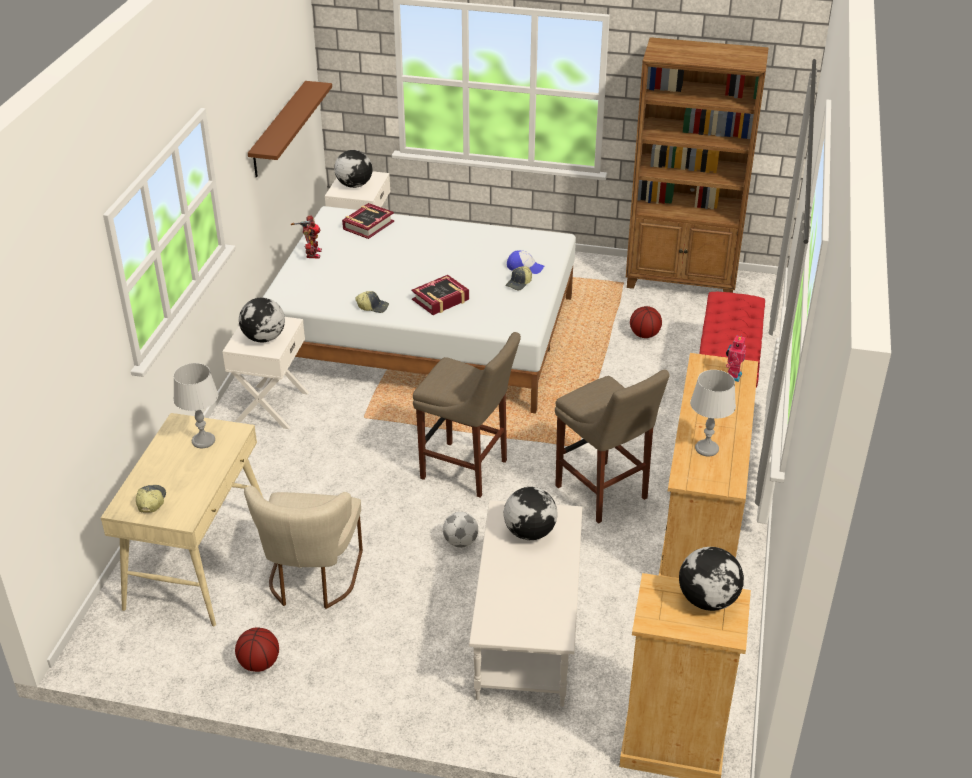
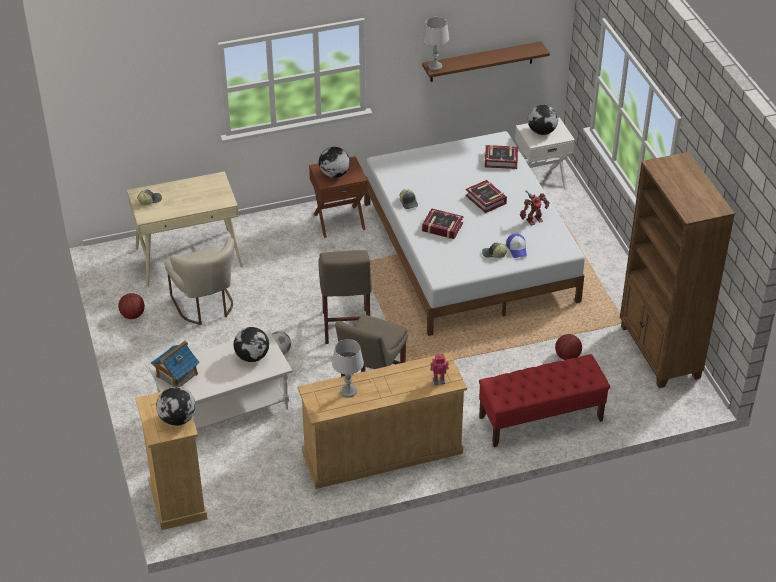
camera: 60 degrees right, 5 degrees up
grey table lamp [173,363,218,448] -> grey table lamp moved to [423,17,449,71]
white nightstand [222,317,309,429] -> brown nightstand [309,156,368,238]
beige chair [244,486,363,609] -> beige chair turned 90 degrees counterclockwise [164,238,234,325]
toy robot [291,215,322,259] -> toy robot moved to [520,191,549,226]
none -> toy house [151,341,199,387]
none -> book [465,180,507,213]

